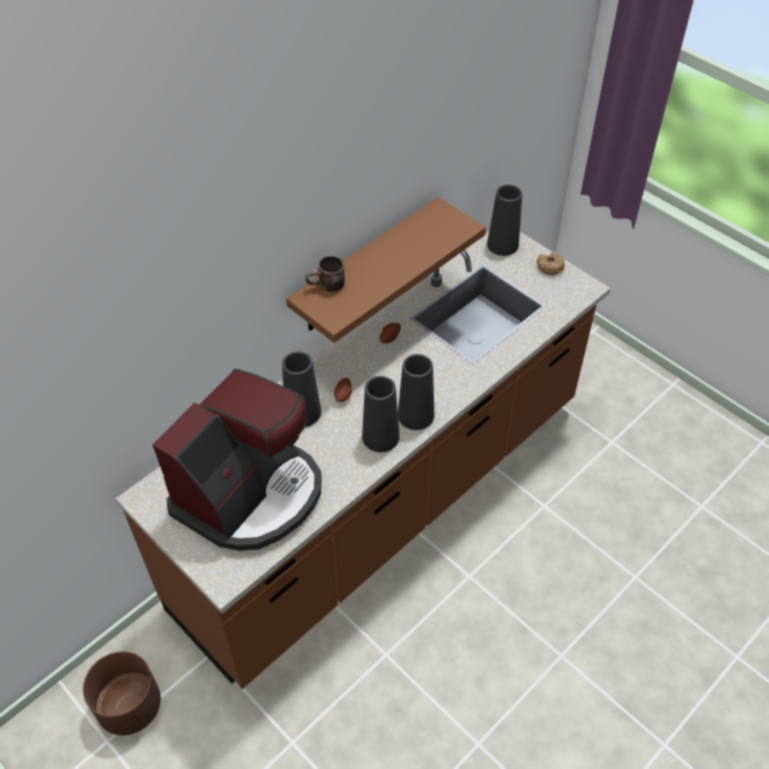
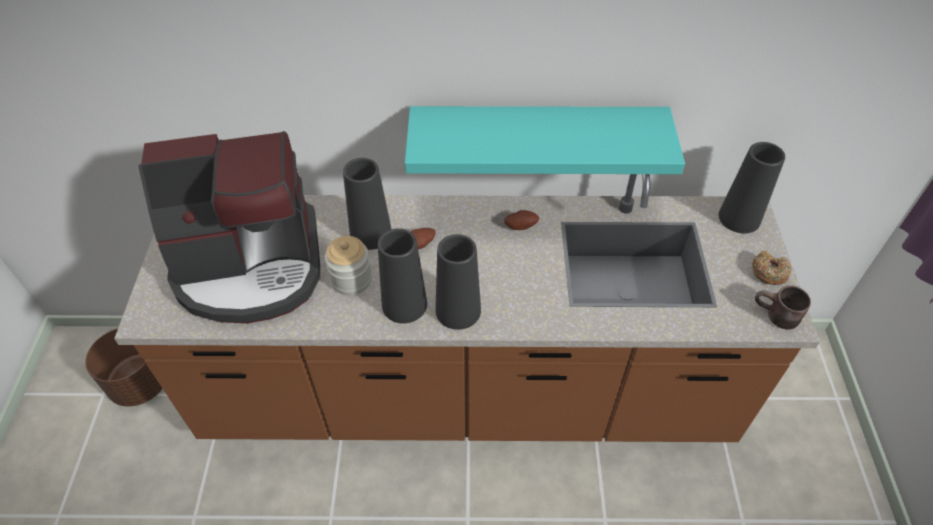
camera: 45 degrees right, 0 degrees up
brown shelf [286,197,486,343] -> turquoise shelf [405,106,685,174]
brown mug [305,255,345,291] -> brown mug moved to [755,285,811,330]
none -> jar [325,236,372,295]

